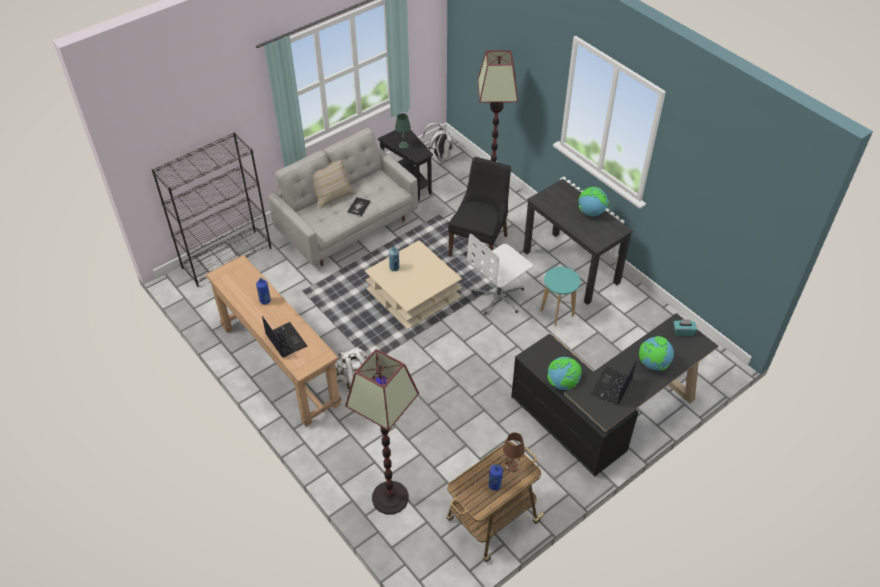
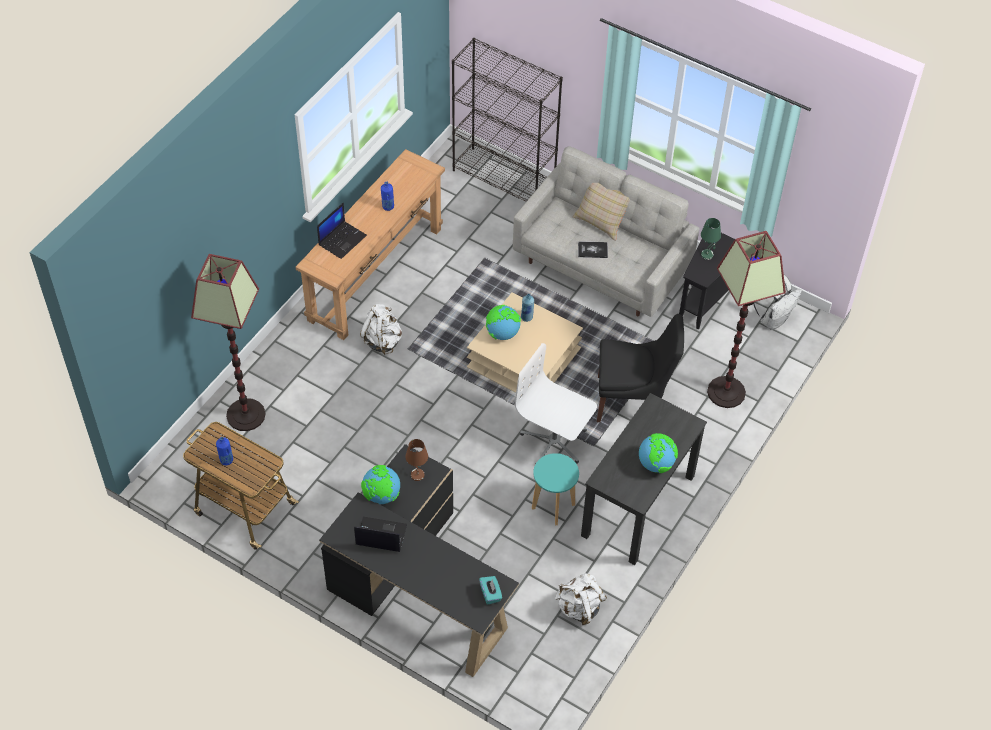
camera: 70 degrees right, 5 degrees up
brown table lamp [503,433,525,472] -> brown table lamp moved to [405,439,428,481]
globe [639,336,674,371] -> globe moved to [486,305,521,340]
none -> white backpack [555,573,607,625]

